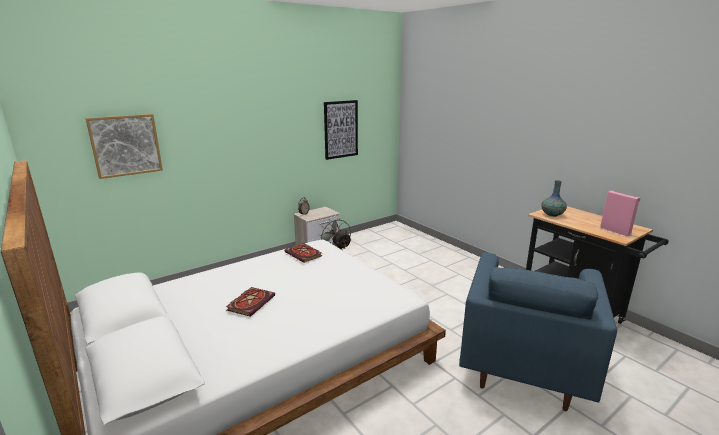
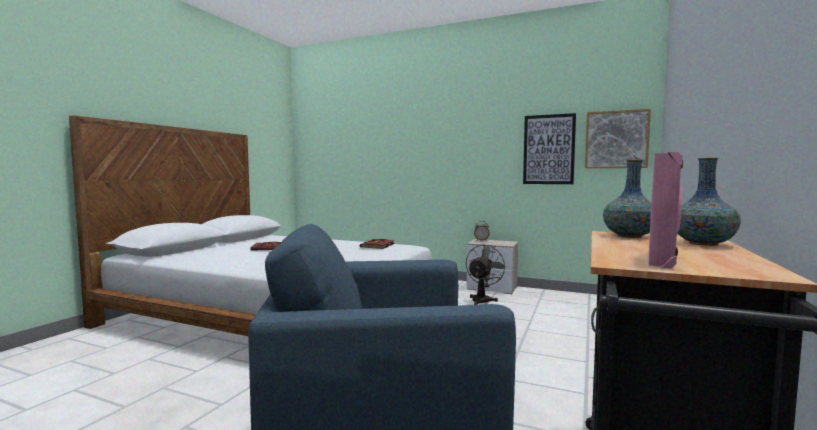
camera: 60 degrees right, 15 degrees down
picture [86,114,163,179] -> picture moved to [585,109,651,168]
none -> vase [678,158,741,246]

